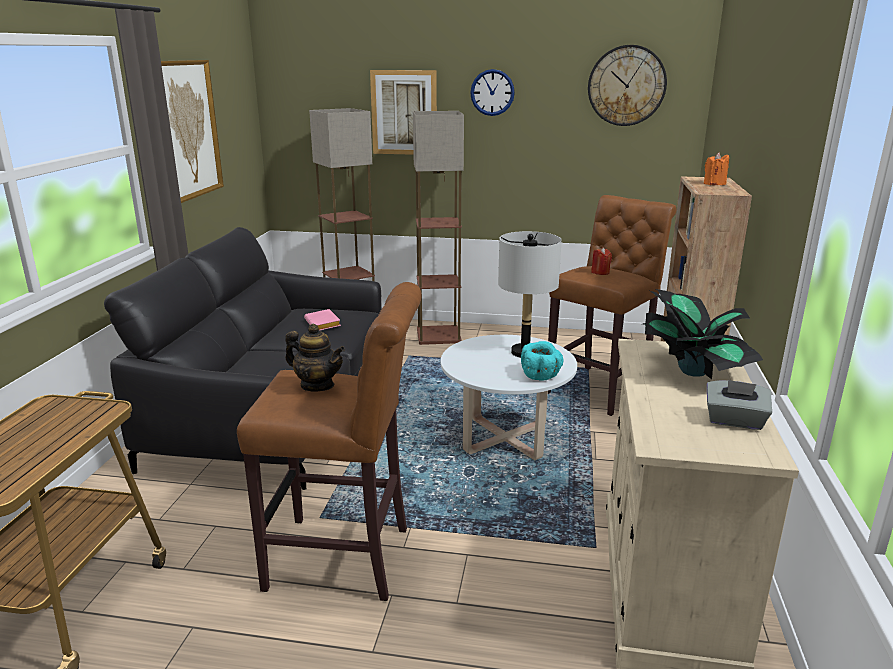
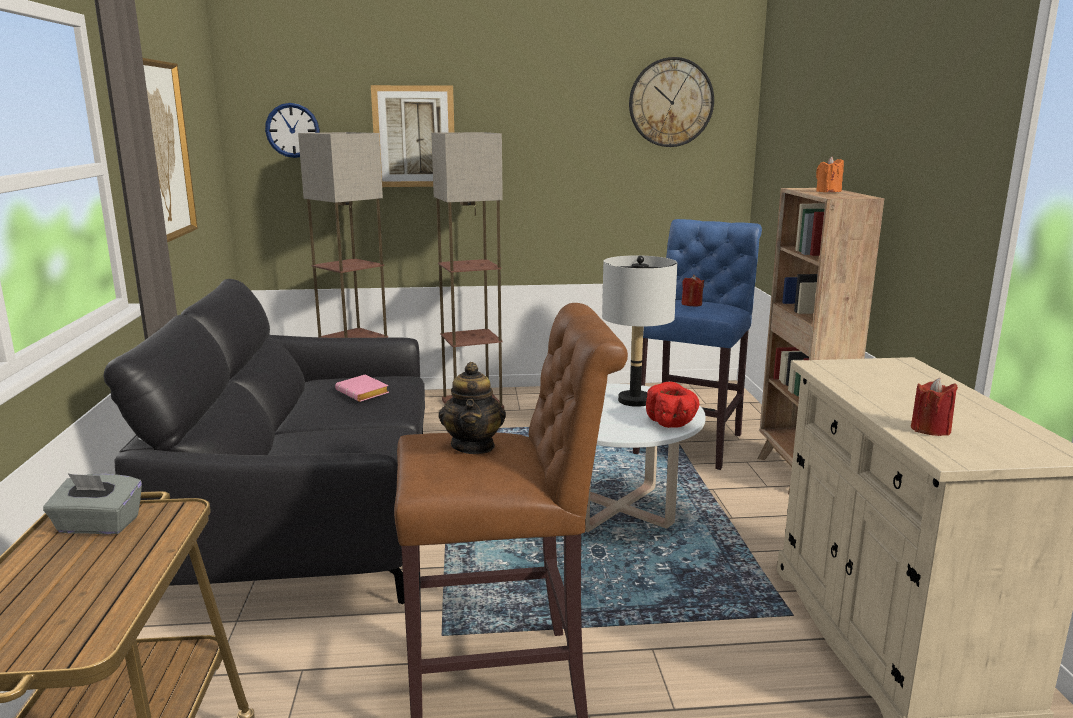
camera: 15 degrees left, 5 degrees down
teapot [286,324,345,392] -> teapot turned 75 degrees clockwise [438,362,506,454]
wall clock [470,69,515,116] -> wall clock moved to [265,103,320,158]
turquoise bowl [521,341,564,381] -> red bowl [646,382,700,428]
brown stool [548,195,677,416] -> blue stool [633,219,762,470]
potted plant [643,289,763,379] -> none
grey tissue box [707,380,772,430] -> grey tissue box moved to [43,473,142,534]
none -> red candle [911,378,958,436]

